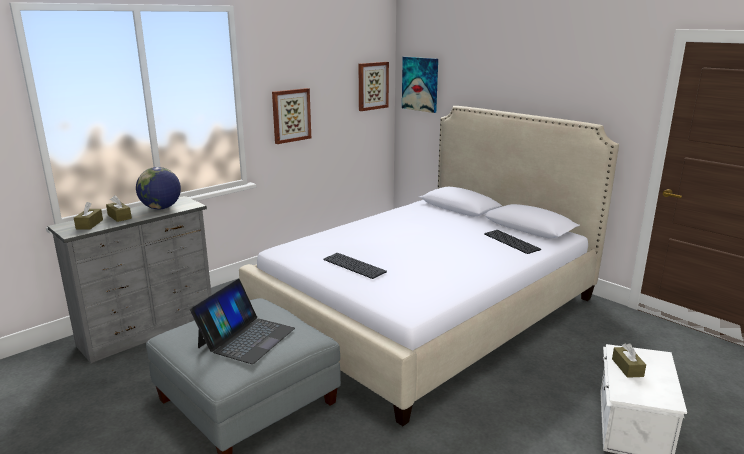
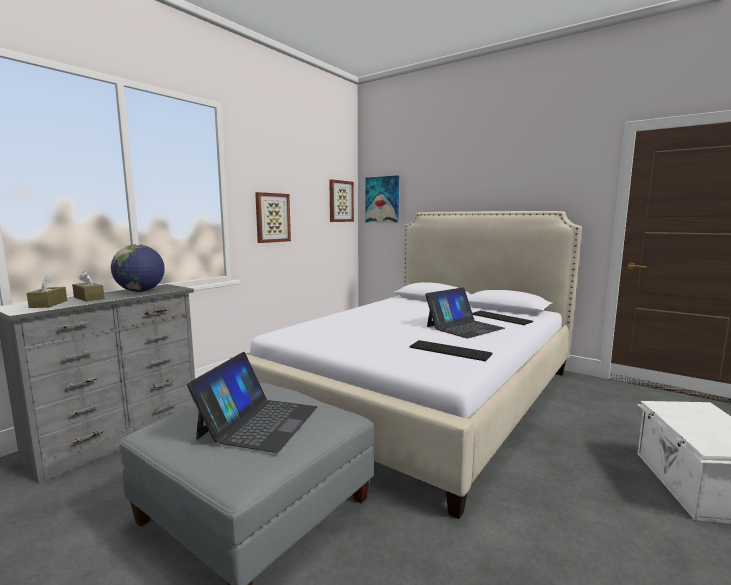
camera: 10 degrees left, 10 degrees down
keyboard [323,253,387,279] -> keyboard moved to [409,340,493,361]
brown tissue box [612,343,646,378] -> none
none -> laptop [425,287,505,338]

